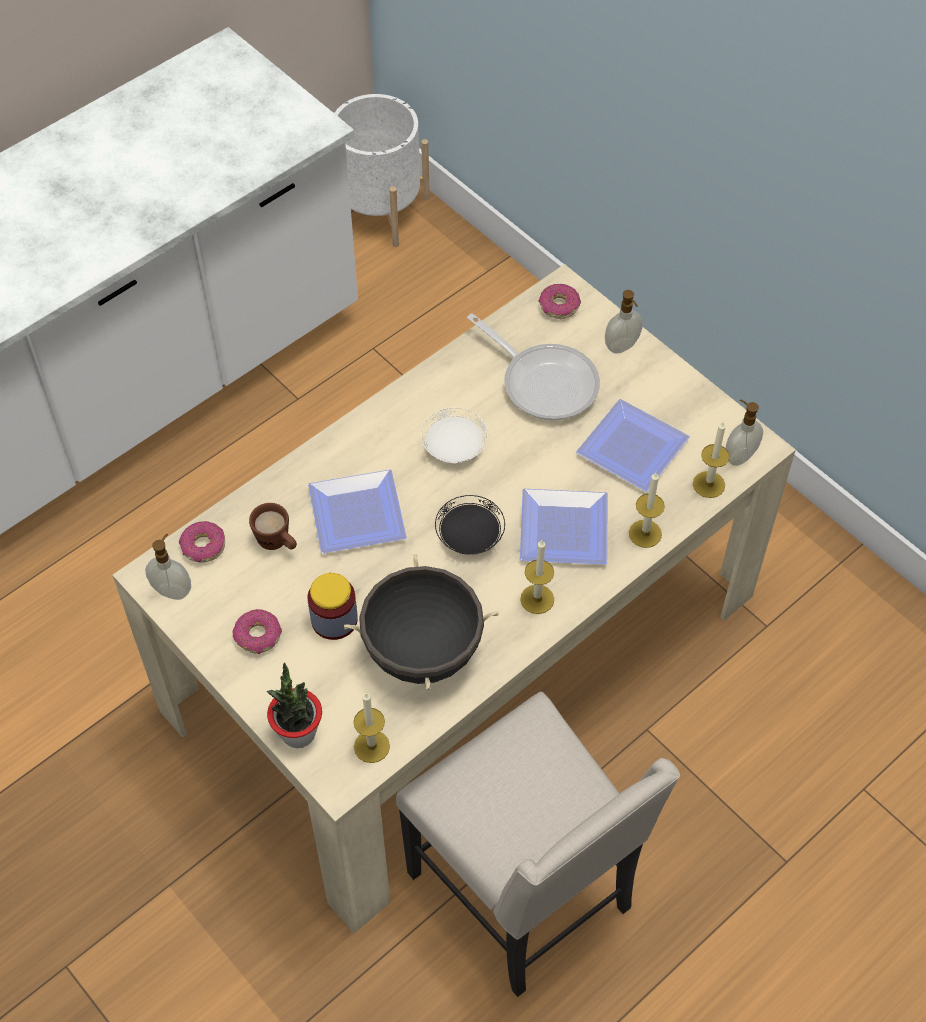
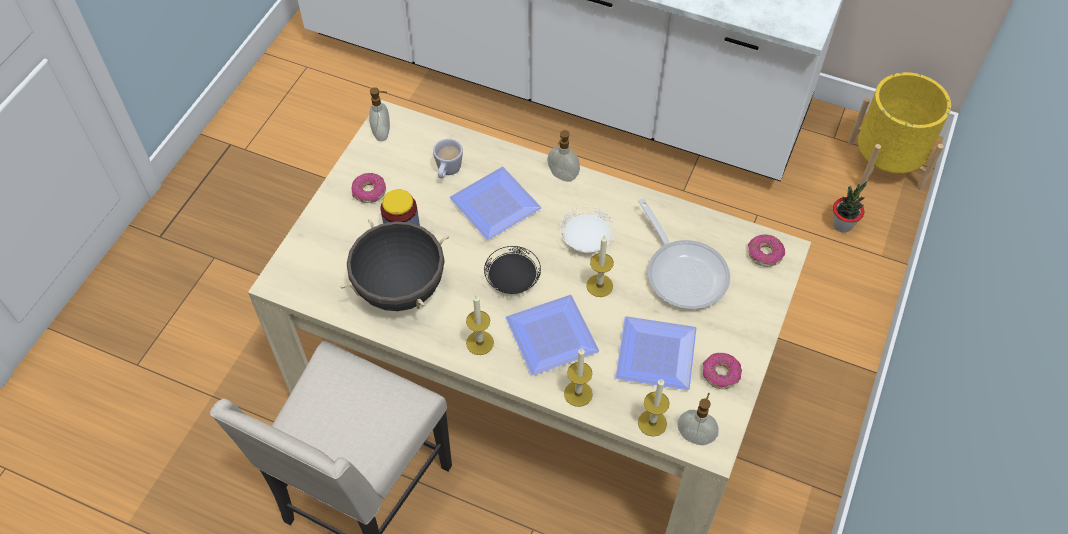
camera: 65 degrees right, 0 degrees up
donut [179,521,225,563] -> donut moved to [703,353,742,389]
brown mug [249,503,297,550] -> white mug [433,139,463,178]
potted plant [267,662,322,748] -> potted plant moved to [833,181,867,233]
white planter [334,94,430,247] -> yellow planter [848,72,951,190]
candle [353,693,390,763] -> candle moved to [586,235,614,297]
frying pan [467,313,600,420] -> frying pan turned 45 degrees counterclockwise [638,198,730,309]
soap dispenser [605,290,643,354] -> soap dispenser moved to [547,130,580,182]

